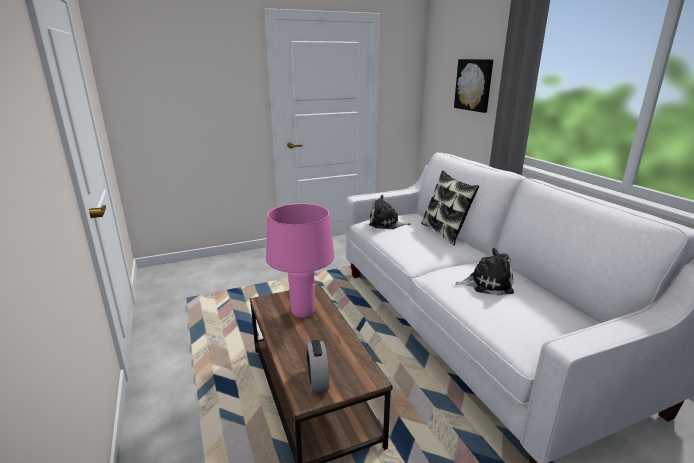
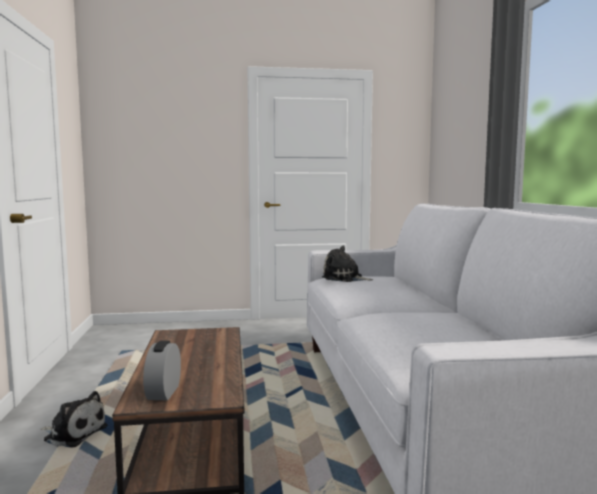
camera: 15 degrees right, 15 degrees down
pink table lamp [266,203,334,318] -> none
pillow [421,171,479,245] -> none
picture [454,59,493,113] -> none
plush toy [455,248,514,296] -> plush toy moved to [41,391,108,447]

